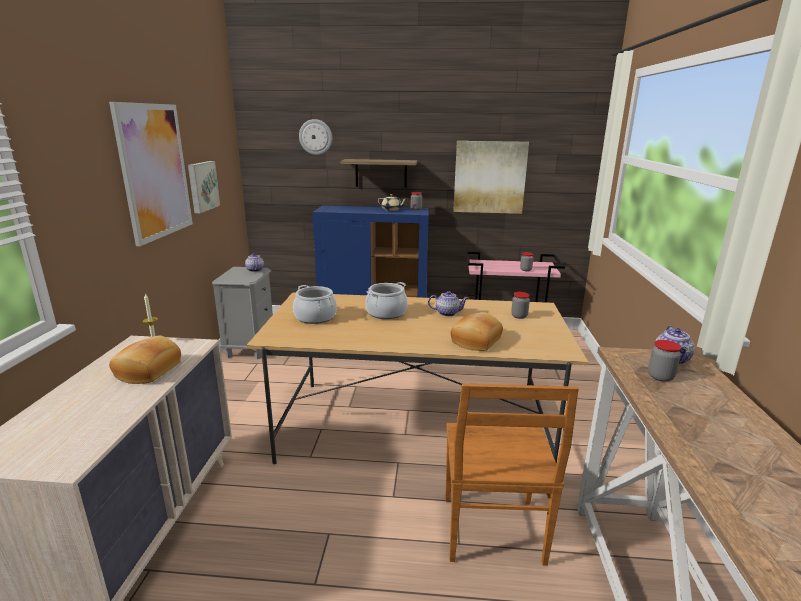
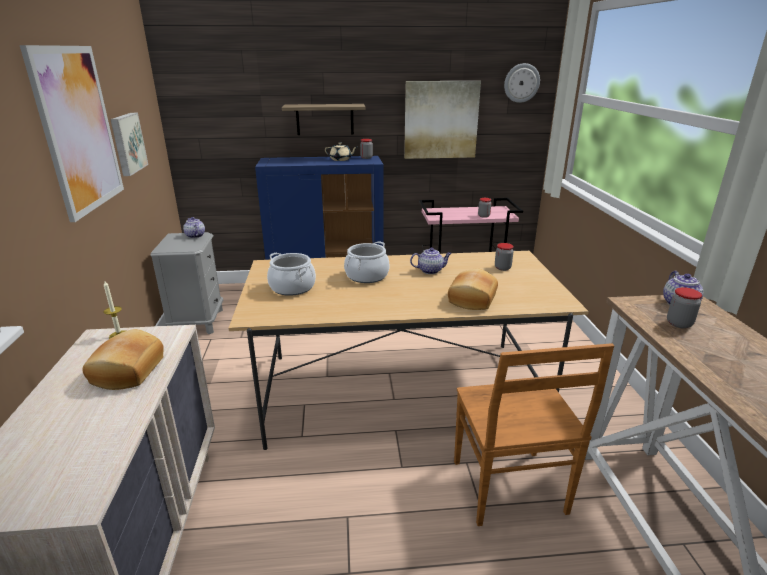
camera: 10 degrees left, 5 degrees up
wall clock [299,119,332,155] -> wall clock moved to [504,63,540,103]

